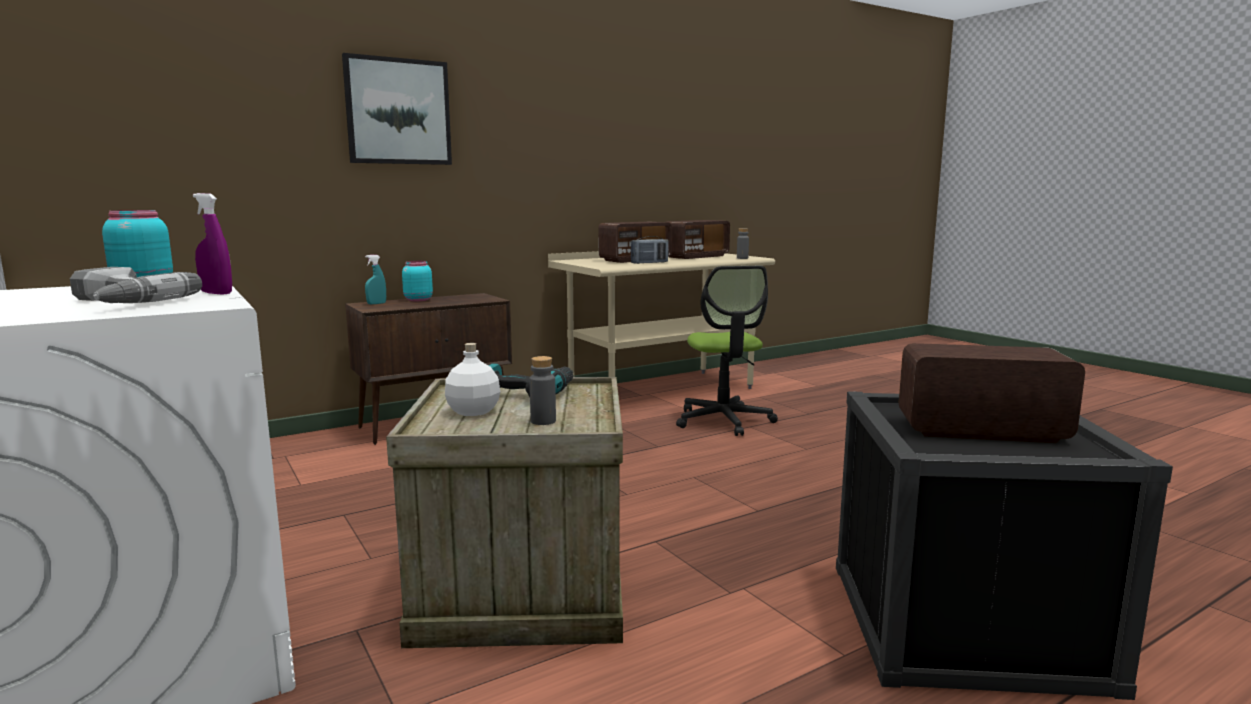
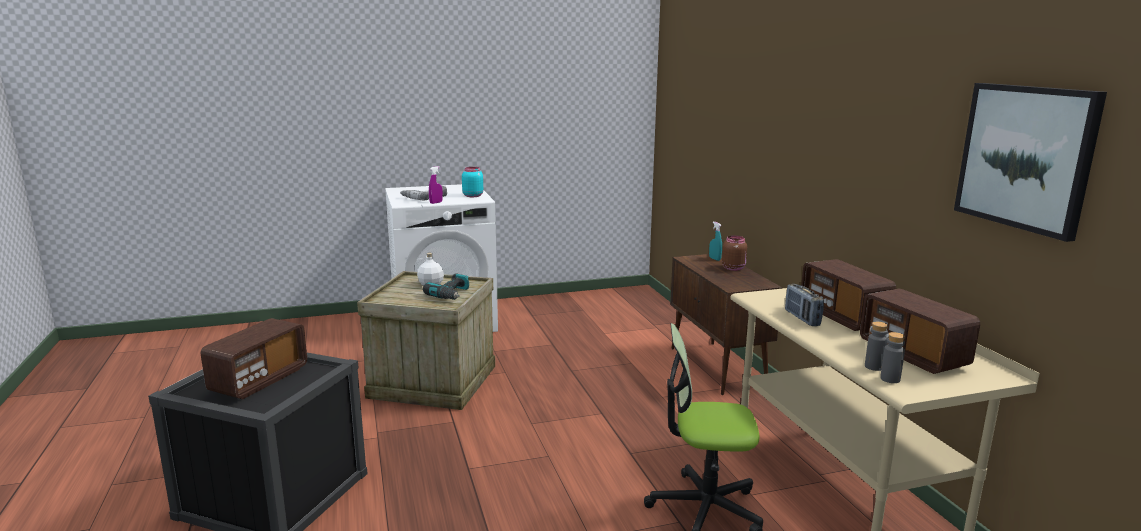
camera: 105 degrees right, 5 degrees up
picture [342,53,452,165] -> picture moved to [954,83,1107,242]
turquoise jar [402,261,433,301] -> brown jar [722,236,747,271]
grey bottle [530,356,556,425] -> grey bottle moved to [865,322,888,371]

